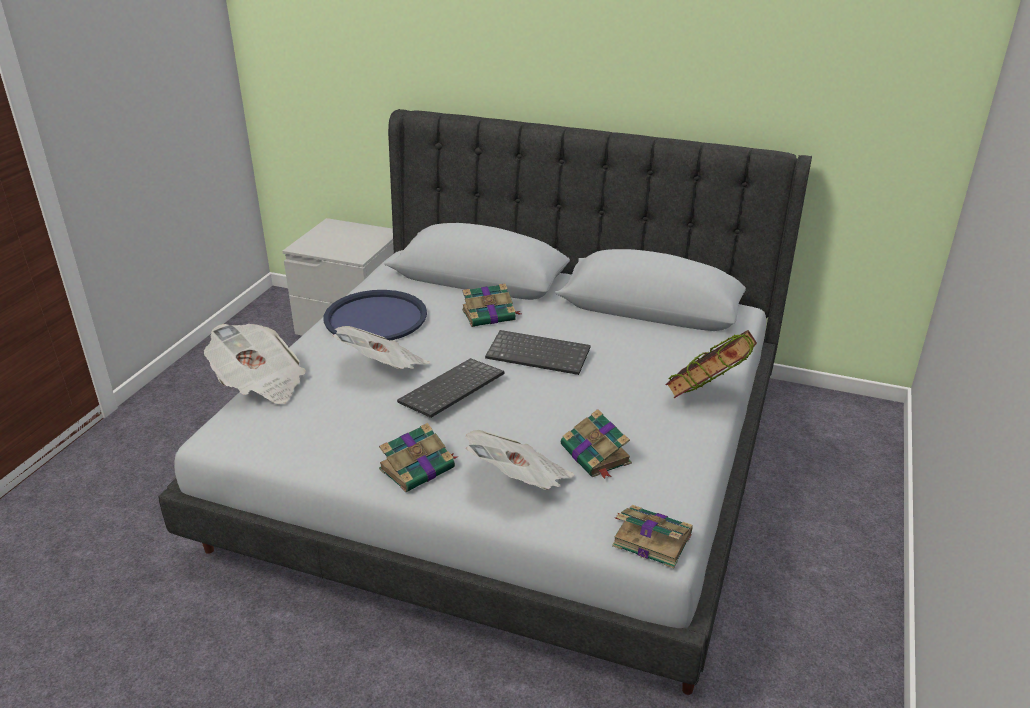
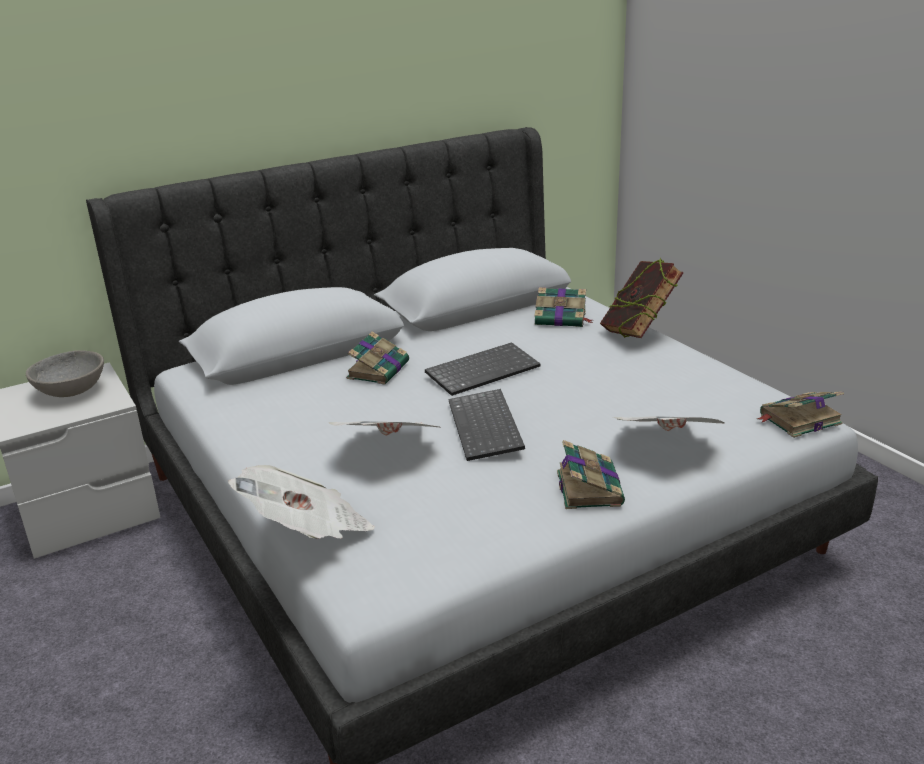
camera: 50 degrees left, 5 degrees down
blue tray [324,290,427,340] -> none
book [561,409,632,479] -> book moved to [535,287,593,327]
none -> grey bowl [26,350,104,397]

